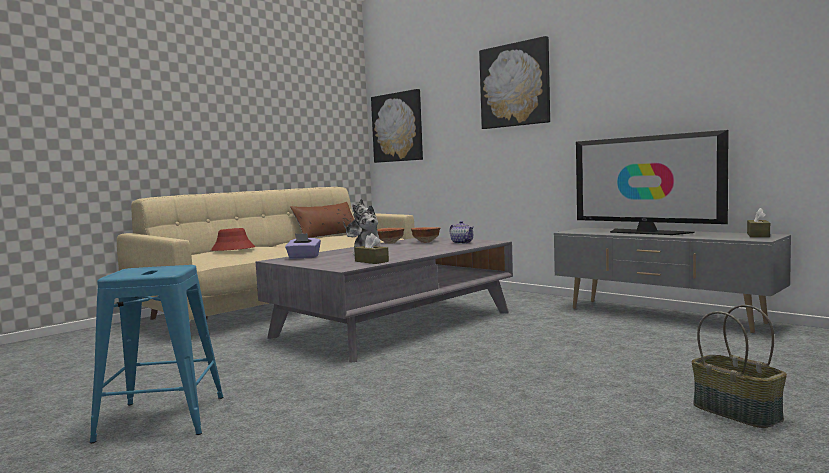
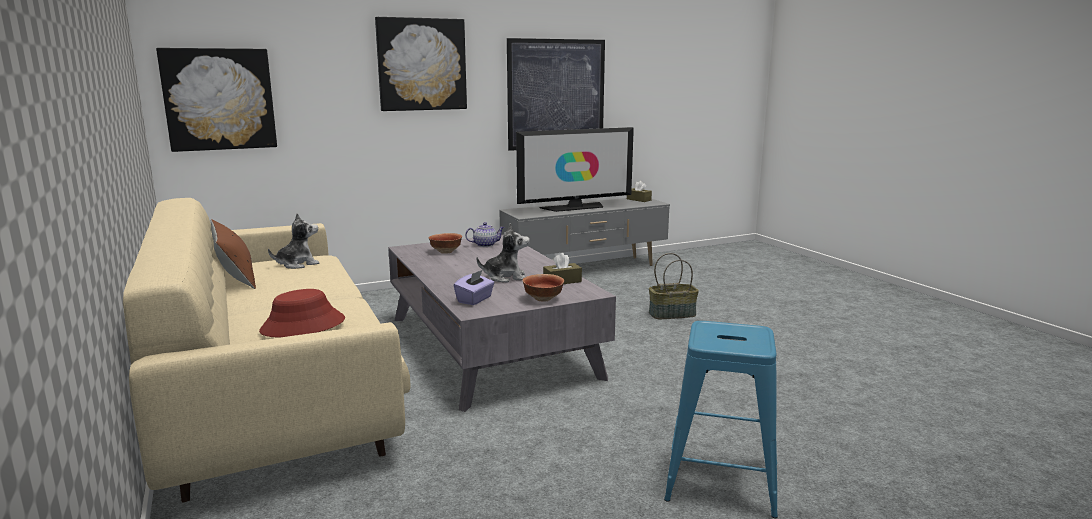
camera: 70 degrees left, 10 degrees up
bowl [377,228,404,244] -> bowl moved to [522,274,564,302]
basket [692,305,787,428] -> basket moved to [649,253,699,319]
none -> picture [507,38,605,151]

